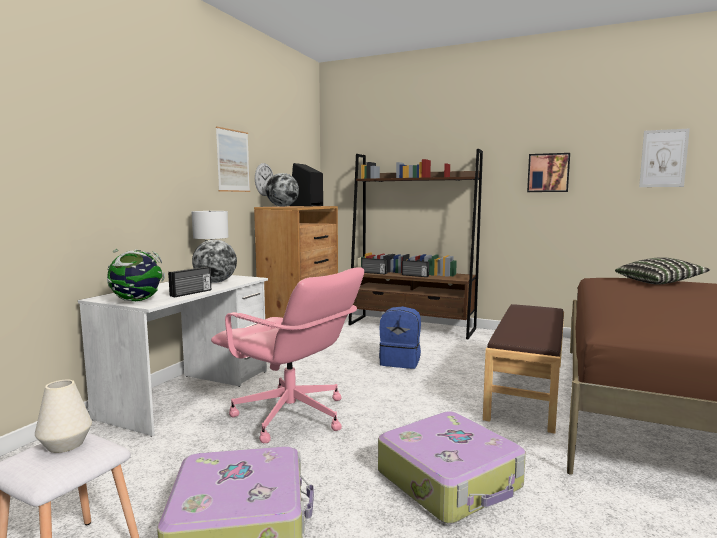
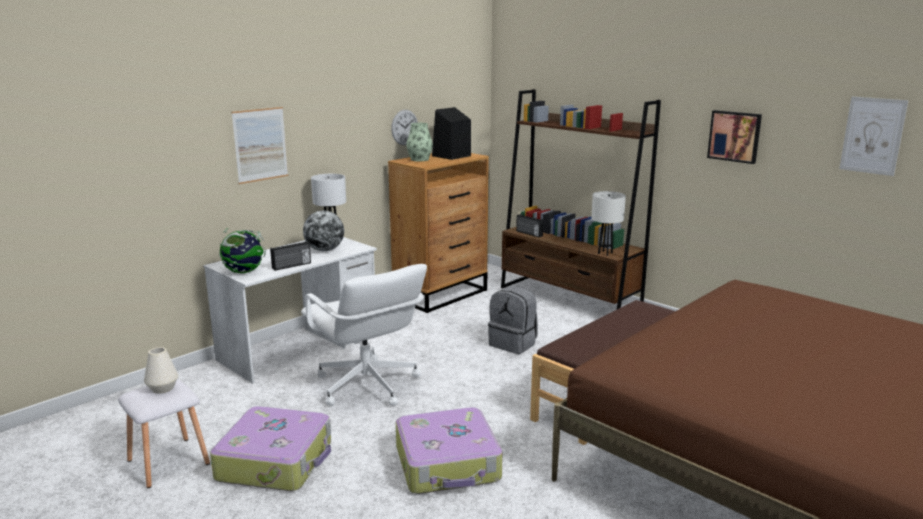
camera: 20 degrees right, 10 degrees up
pink office chair [211,268,364,443] -> white office chair [301,264,427,406]
picture [216,126,250,192] -> picture moved to [231,107,288,184]
globe [266,173,299,207] -> vase [406,123,433,161]
blue backpack [379,306,421,369] -> grey backpack [488,286,538,354]
radio [402,260,429,277] -> none
pillow [615,257,710,285] -> none
none -> white table lamp [591,191,626,256]

